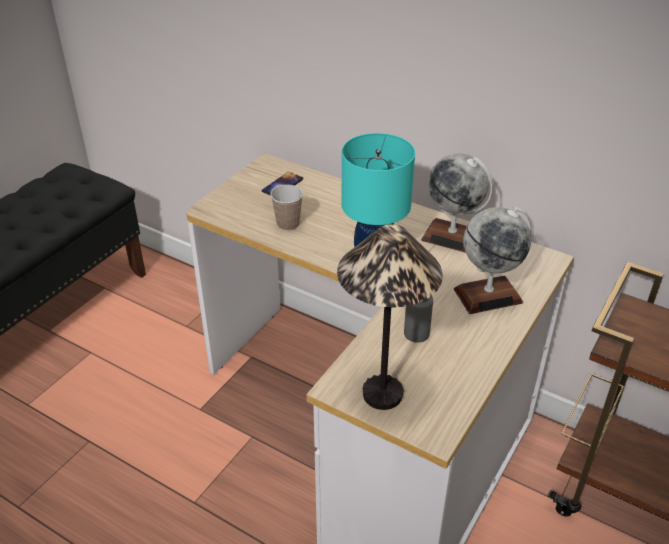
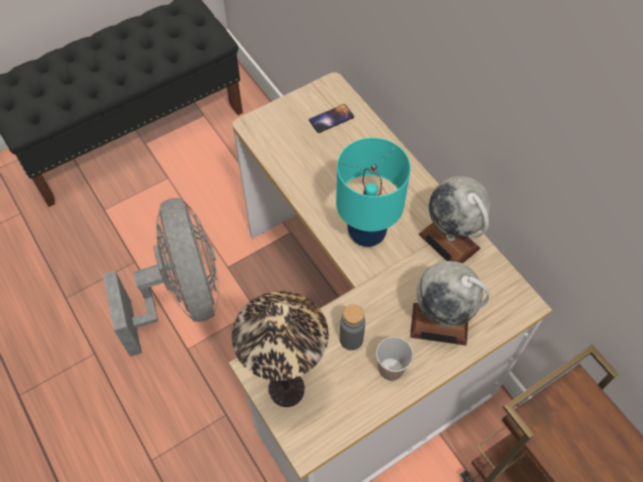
camera: 25 degrees right, 20 degrees up
cup [270,185,303,231] -> cup moved to [376,337,414,381]
none -> grey fan [103,198,219,357]

